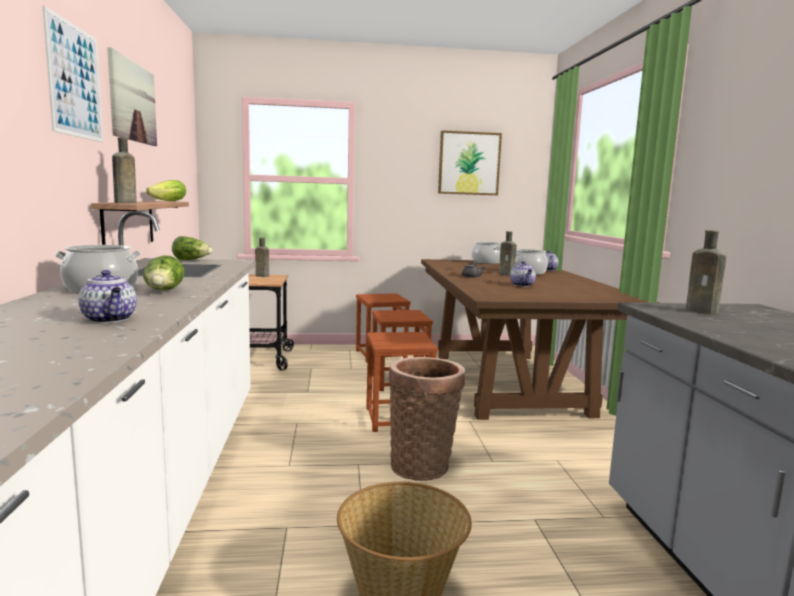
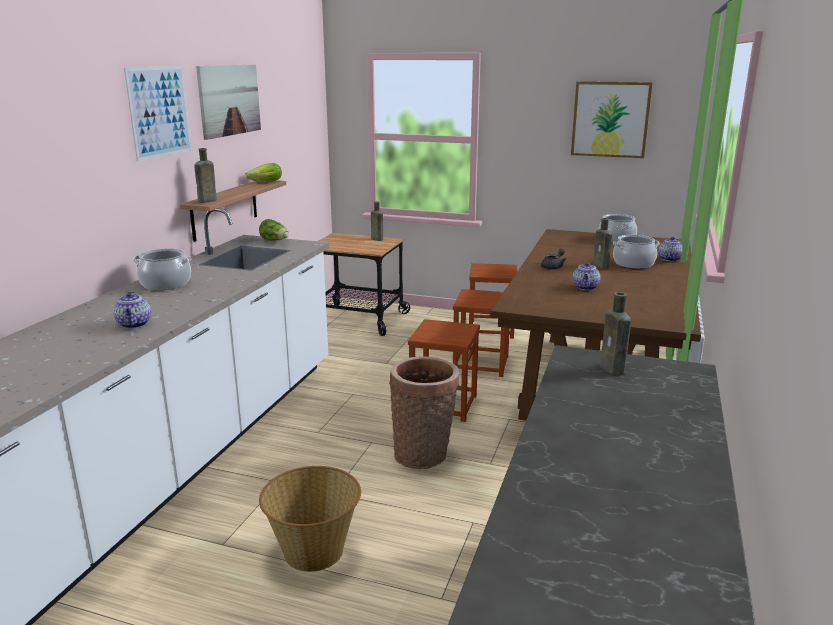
camera: 25 degrees right, 10 degrees up
lettuce [143,255,184,290] -> none

